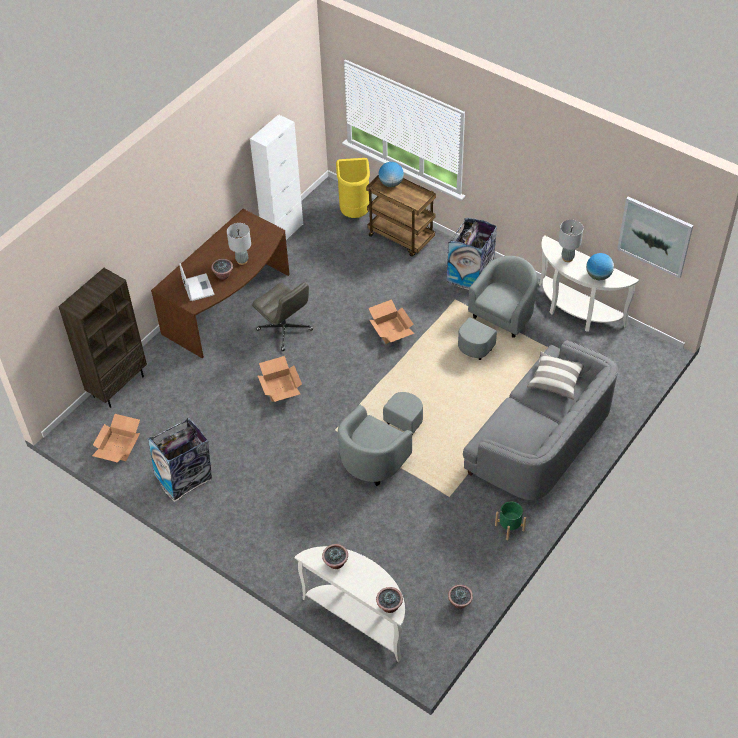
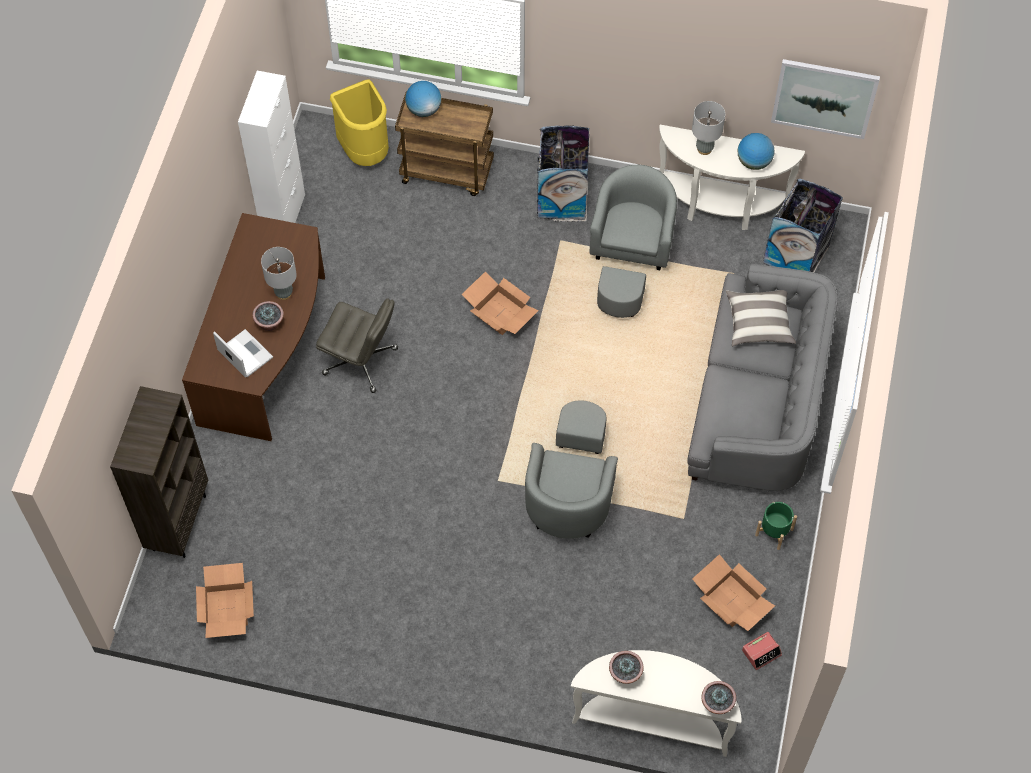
camera: 25 degrees left, 10 degrees up
trash can [147,418,212,502] -> trash can moved to [763,179,843,272]
cardboard box [258,356,302,402] -> cardboard box moved to [692,554,775,631]
potted plant [448,585,473,609] -> alarm clock [742,632,782,670]

